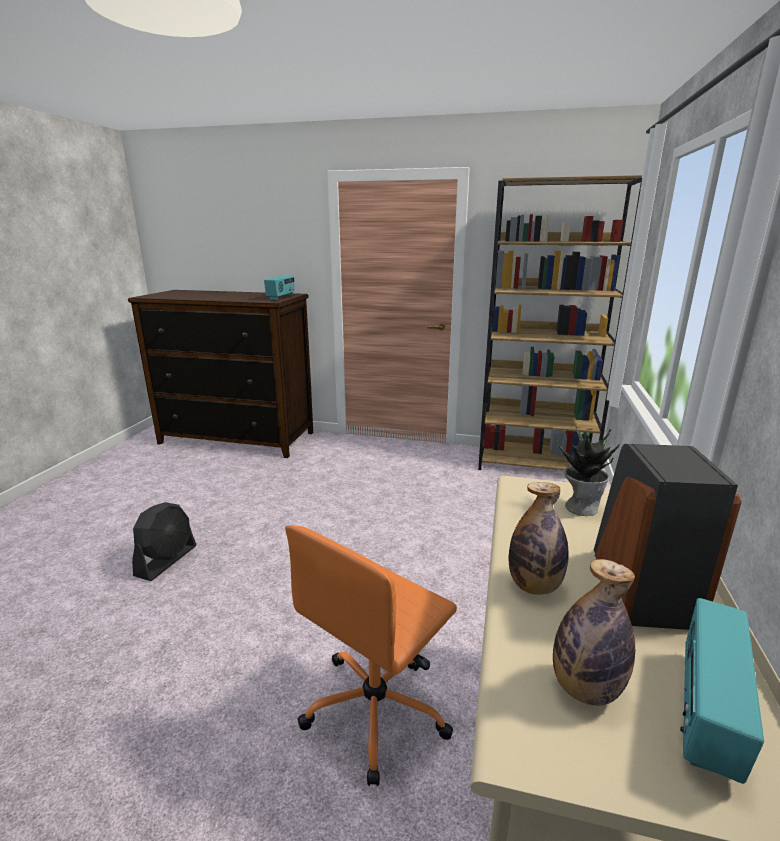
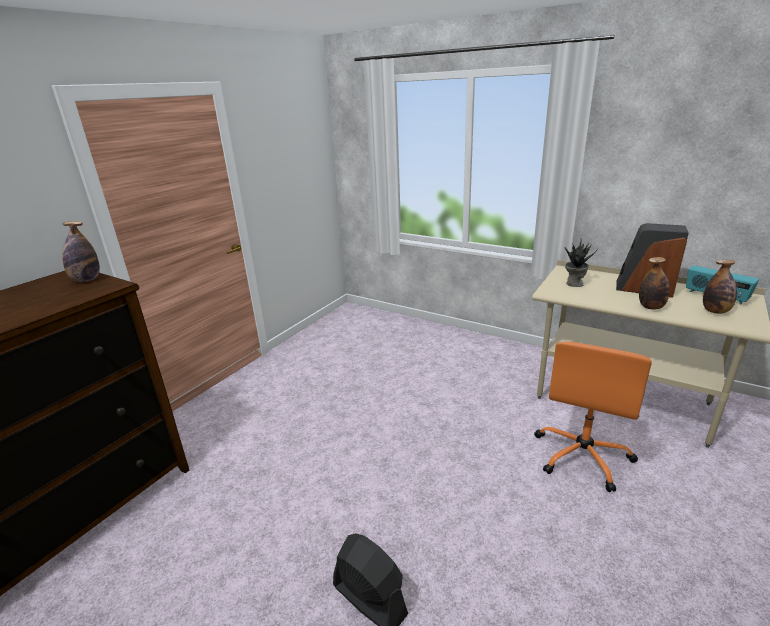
camera: 70 degrees left, 5 degrees up
radio [264,275,295,300] -> bottle [62,221,100,282]
orange office chair [285,525,457,786] -> orange office chair turned 60 degrees clockwise [534,342,652,492]
brown bookcase [478,175,642,470] -> none

